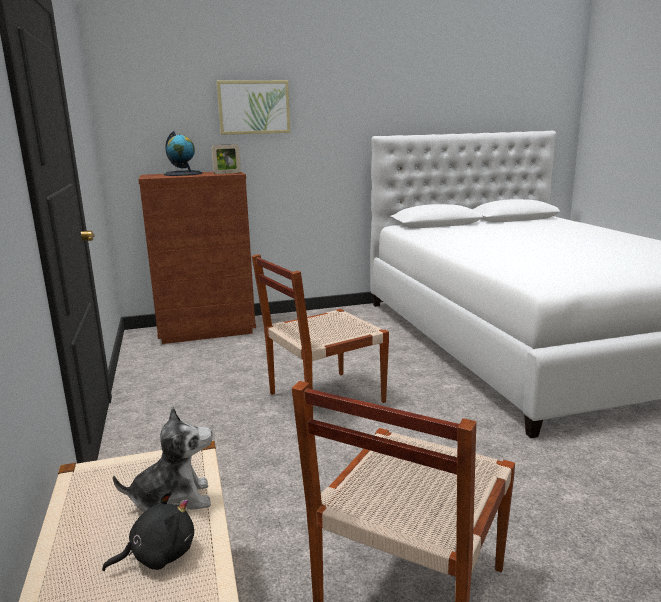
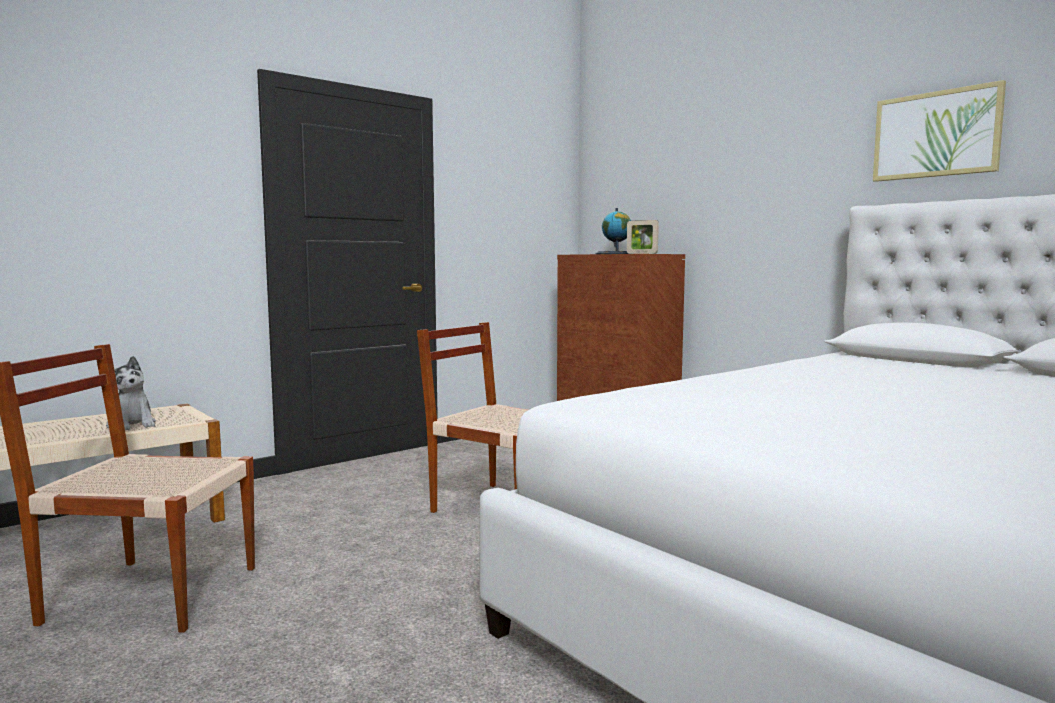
camera: 65 degrees right, 10 degrees down
black plush toy [102,490,194,571] -> none
picture [216,80,290,135] -> picture moved to [873,80,1006,182]

